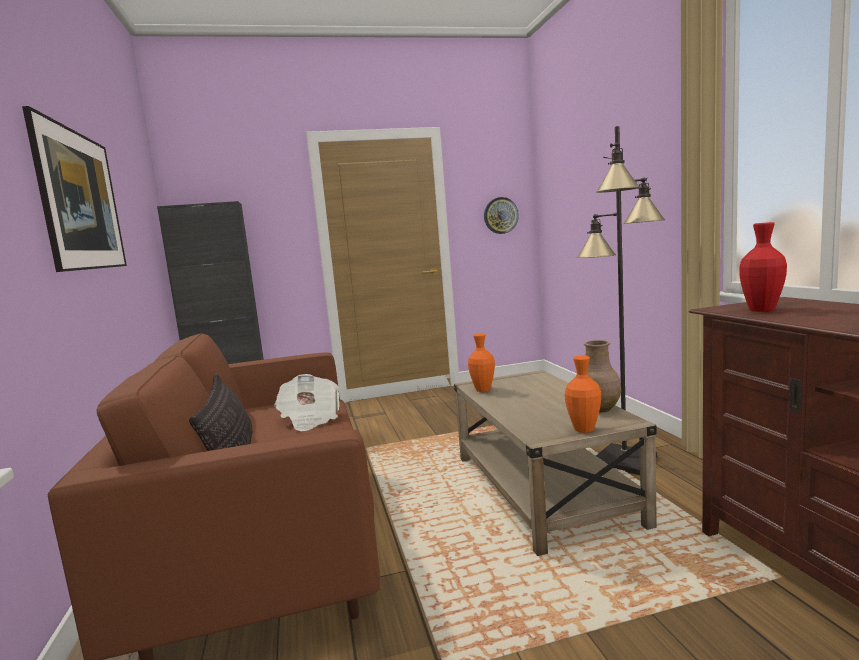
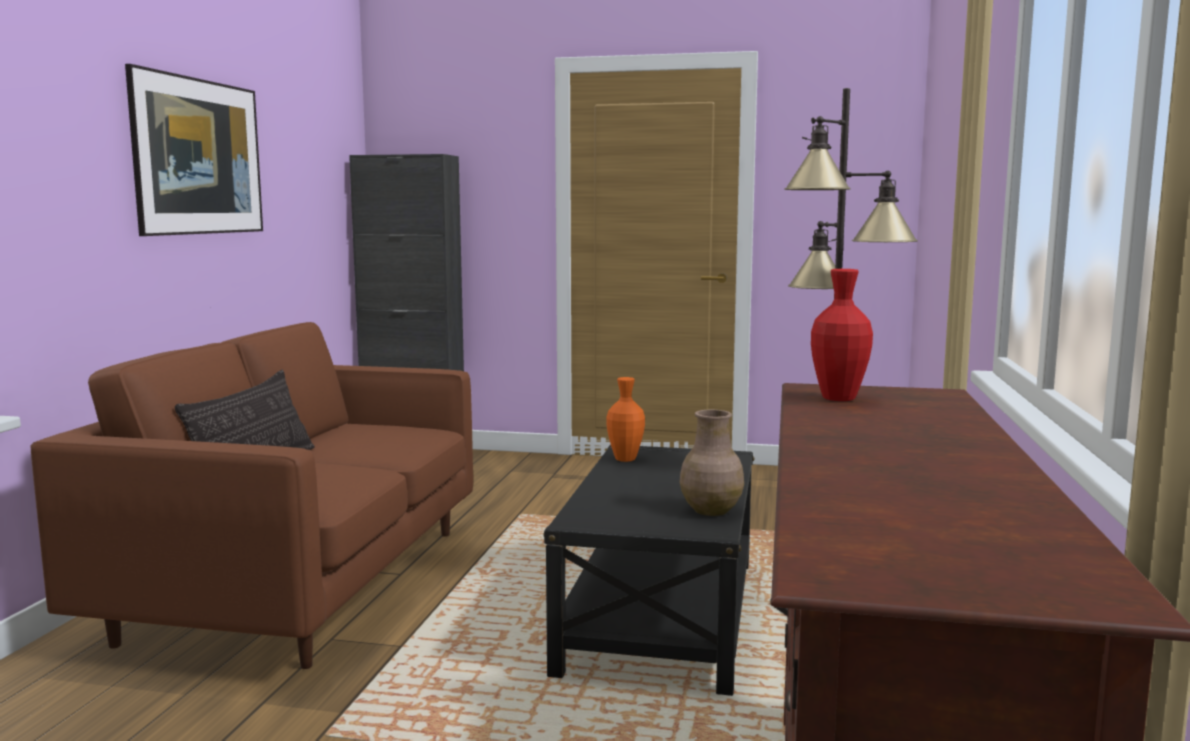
camera: 25 degrees right, 0 degrees up
newspaper [274,374,339,431] -> none
beige coffee table [454,370,657,556] -> black coffee table [544,445,755,696]
wall clock [484,197,519,234] -> none
orange vase [565,356,601,433] -> none

